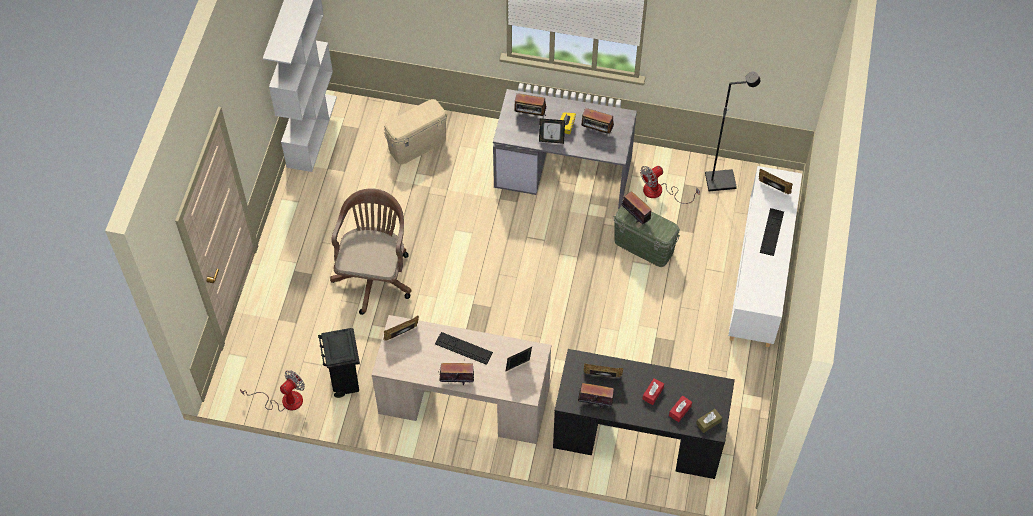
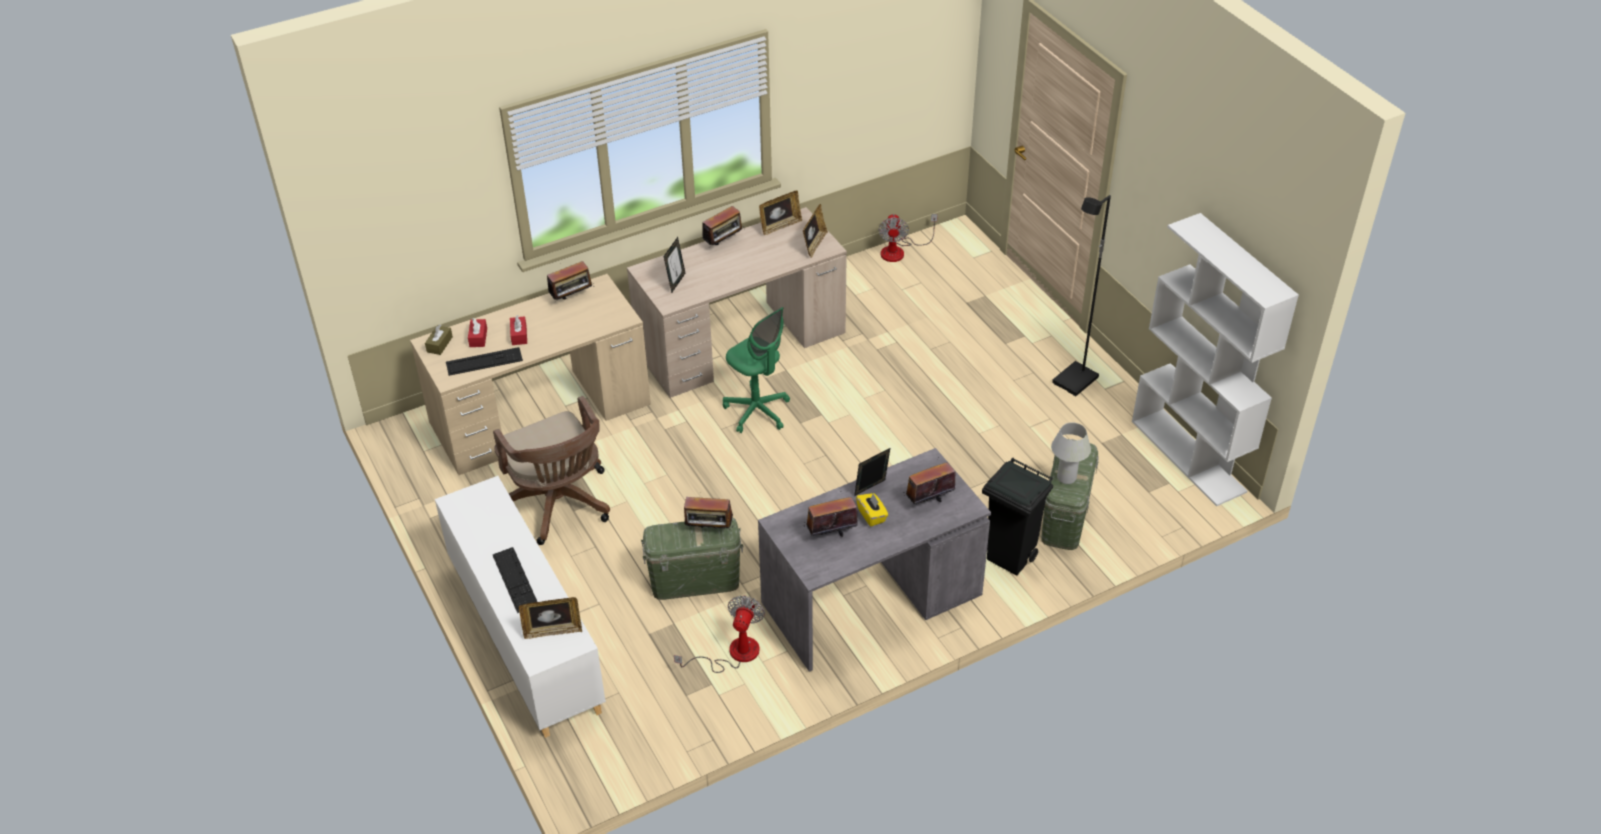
camera: 140 degrees right, 15 degrees down
black trash can [318,328,360,398] -> black trash can moved to [982,457,1053,576]
brown office chair [330,188,411,315] -> brown office chair moved to [493,396,610,545]
beige storage box [384,99,447,165] -> green storage box [1041,439,1099,550]
keyboard [435,332,493,365] -> keyboard moved to [446,347,523,376]
black desk [553,349,735,479] -> beige desk [410,274,651,475]
picture frame [584,363,623,377] -> picture frame moved to [759,190,802,235]
black floor lamp [705,71,761,191] -> black floor lamp moved to [1052,195,1111,396]
none -> green office chair [723,307,790,433]
none -> white table lamp [1051,423,1091,484]

